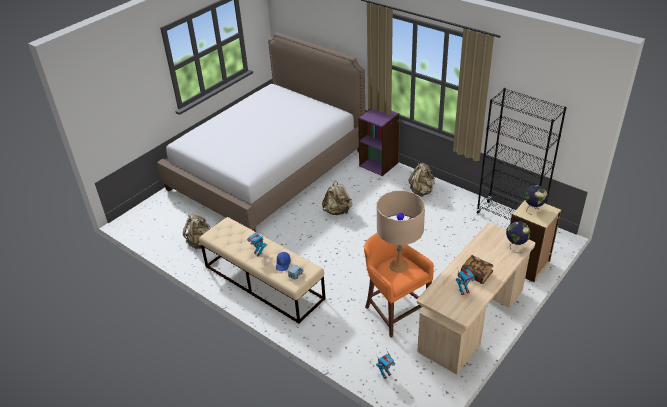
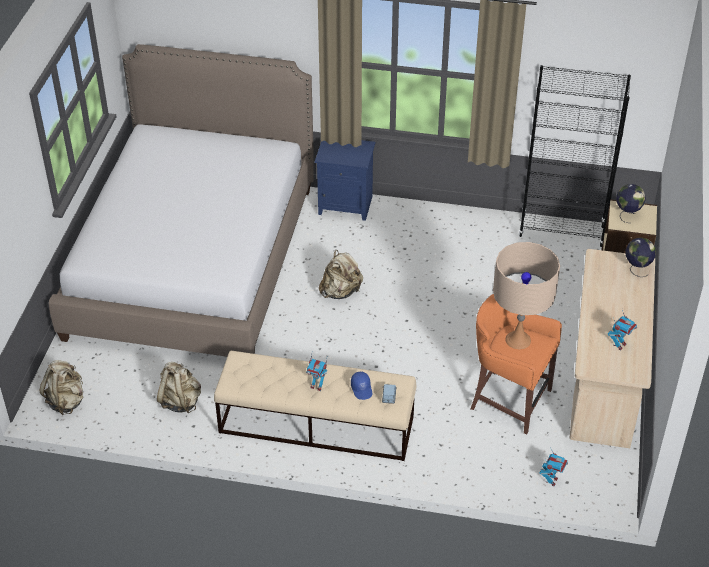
camera: 30 degrees left, 5 degrees up
purple bookcase [358,108,400,176] -> blue nightstand [315,140,375,221]
beige backpack [409,163,435,197] -> beige backpack moved to [39,360,83,415]
book [461,255,493,284] -> none

